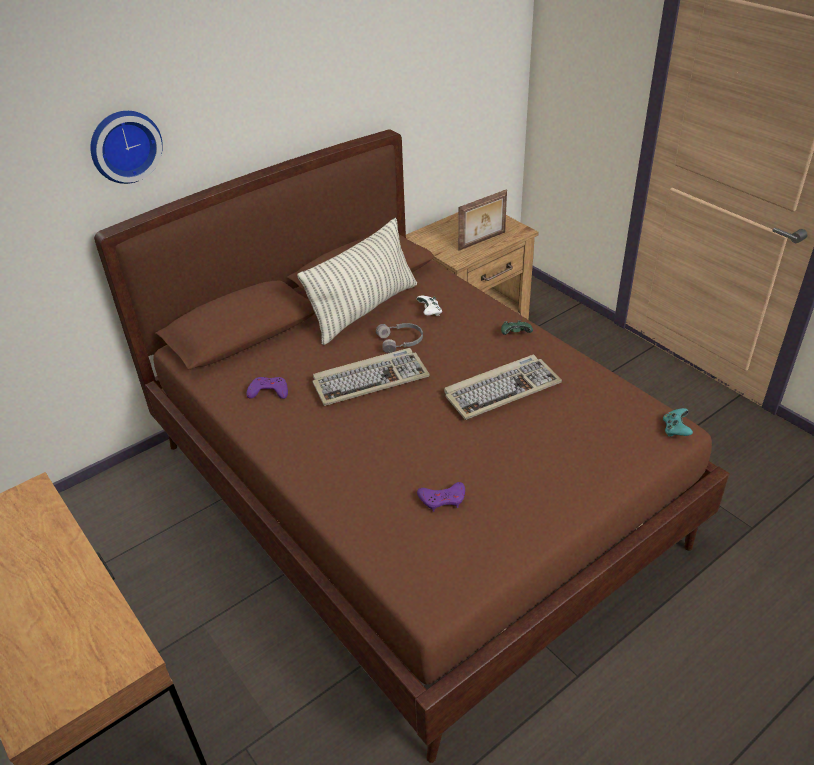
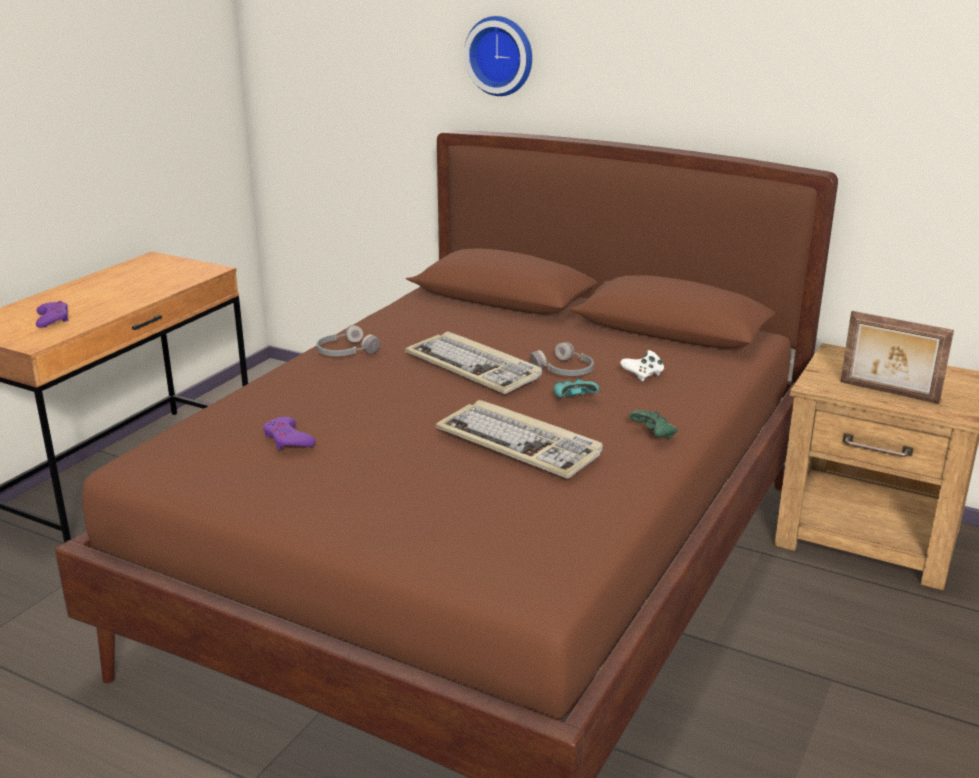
camera: 65 degrees right, 15 degrees down
purple game controller [247,377,288,399] -> purple game controller moved to [36,301,69,328]
pillow [298,218,417,345] -> none
turquoise game controller [663,408,693,436] -> turquoise game controller moved to [553,378,599,398]
none -> grey headphones [317,325,380,356]

